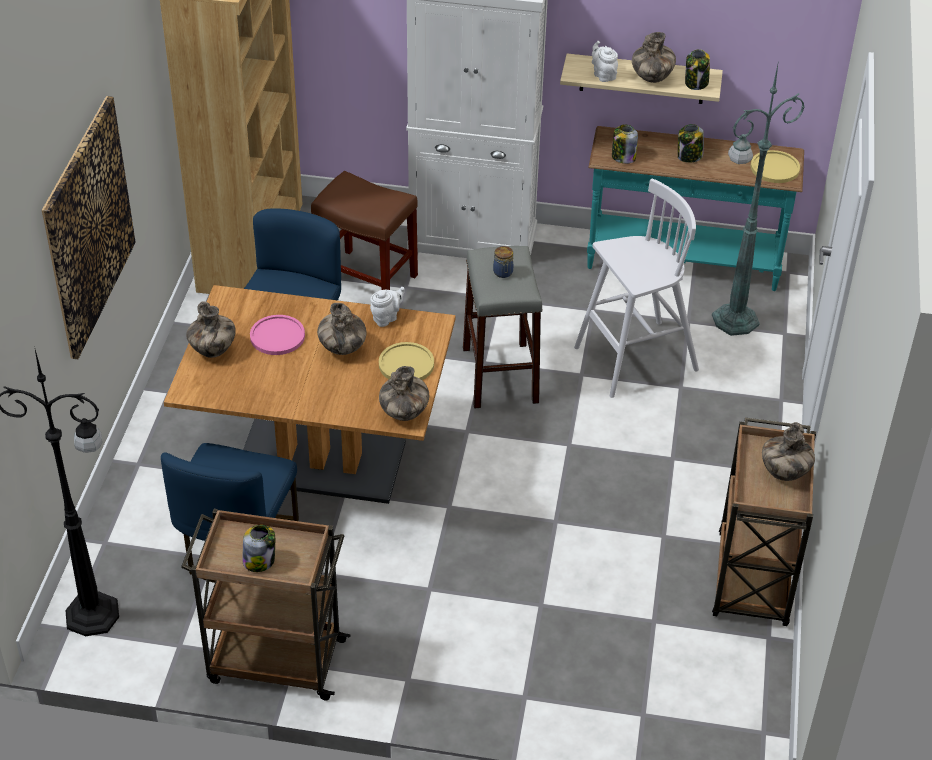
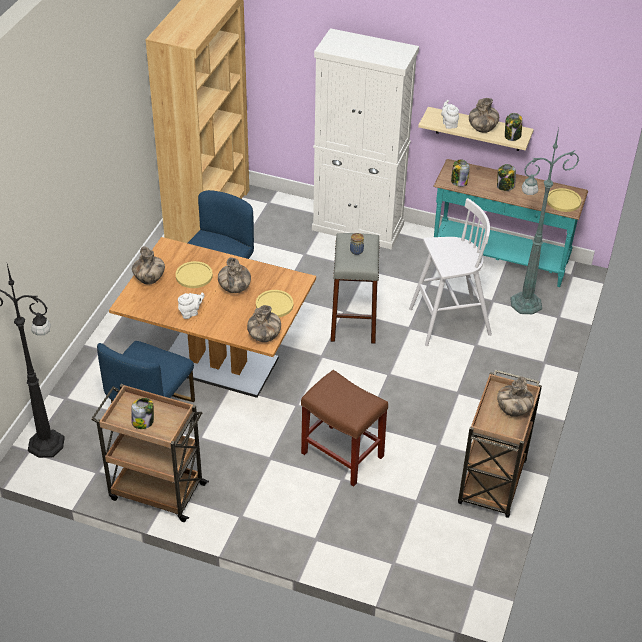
camera: 10 degrees right, 0 degrees up
picture [42,96,136,359] -> none
pink plate [250,315,305,355] -> yellow plate [176,261,213,288]
brown stool [311,171,418,290] -> brown stool moved to [301,370,388,487]
white teapot [370,287,405,327] -> white teapot moved to [178,293,205,319]

